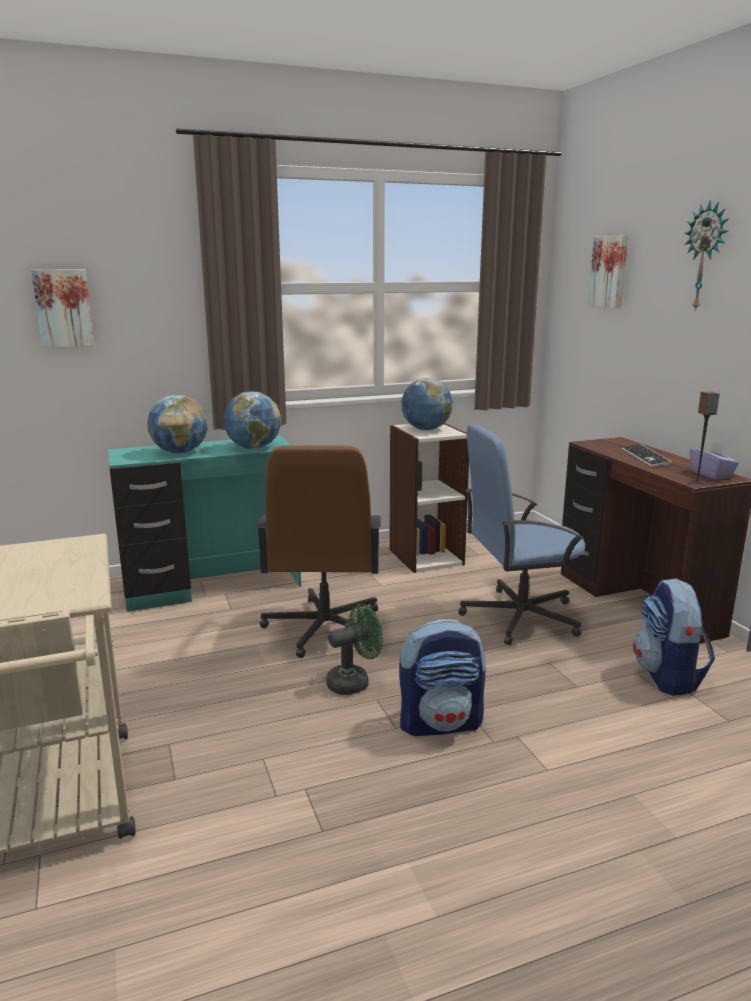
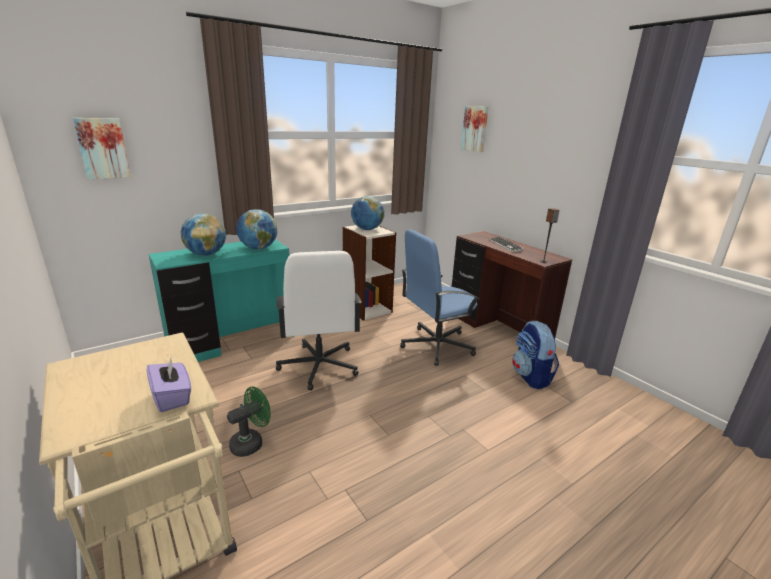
camera: 15 degrees left, 5 degrees up
brown office chair [256,445,381,658] -> white office chair [276,251,362,391]
green fan [326,604,383,695] -> green fan moved to [227,387,271,457]
backpack [399,618,486,736] -> none
wall clock [684,201,729,312] -> none
purple tissue box [690,441,739,479] -> purple tissue box moved to [147,358,191,412]

